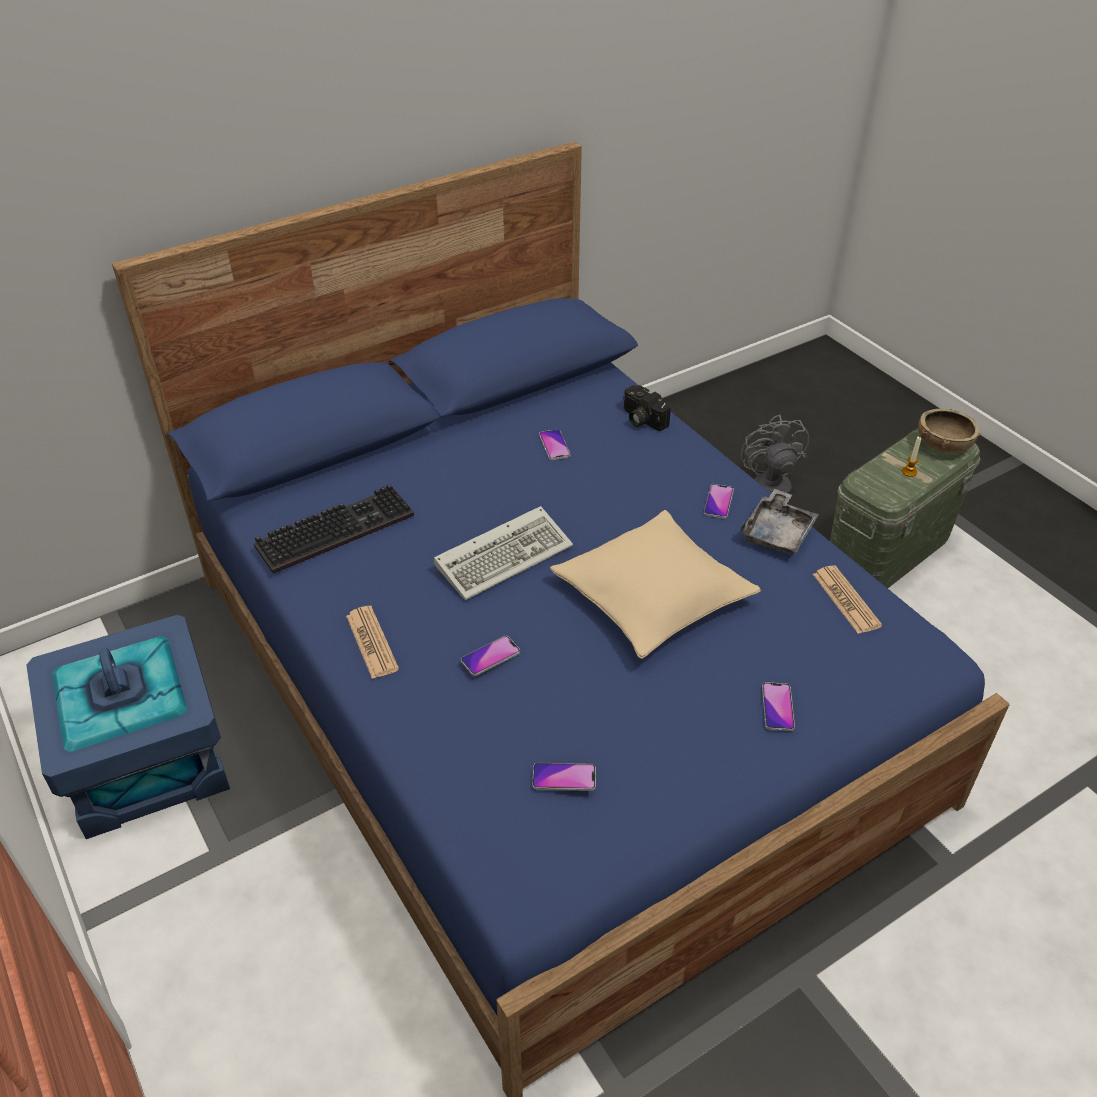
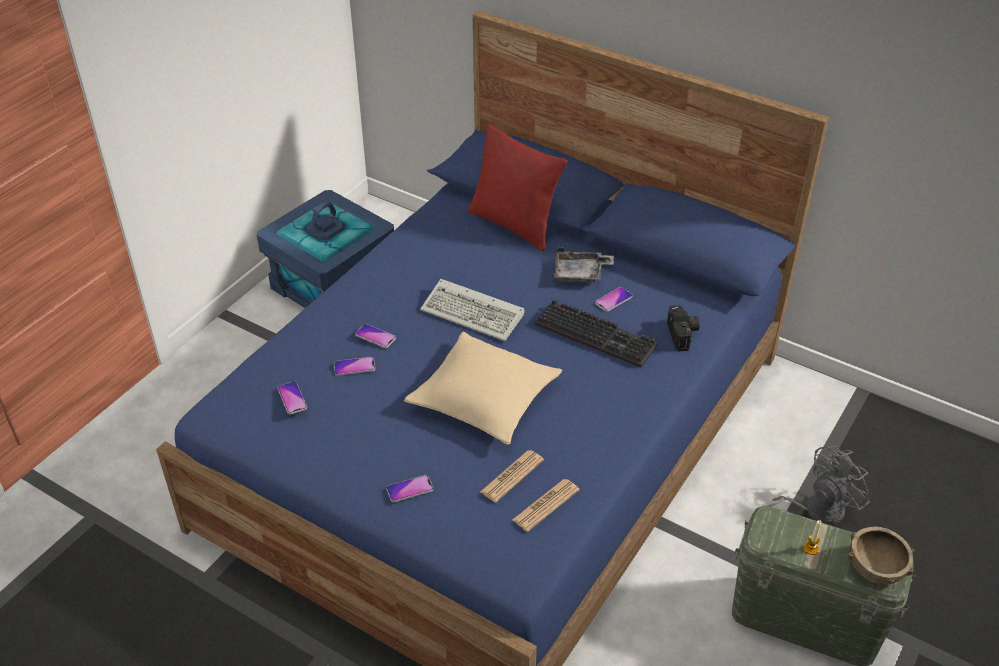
camera: 65 degrees right, 0 degrees up
keyboard [254,484,414,574] -> keyboard moved to [535,299,657,368]
newspaper [346,606,399,679] -> newspaper moved to [480,450,544,503]
camera [623,385,671,431] -> camera turned 150 degrees clockwise [667,305,700,352]
phone [704,484,734,519] -> phone moved to [334,357,375,376]
grey tray [740,489,819,554] -> grey tray moved to [554,248,614,282]
none -> red pillow [467,124,567,251]

